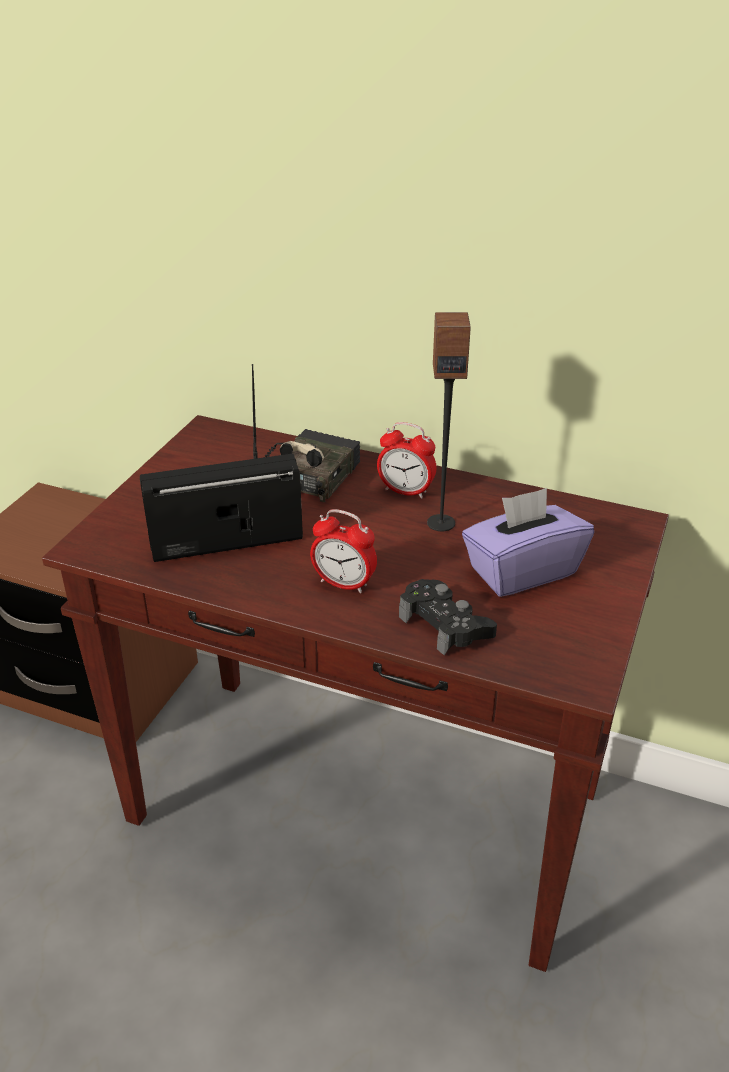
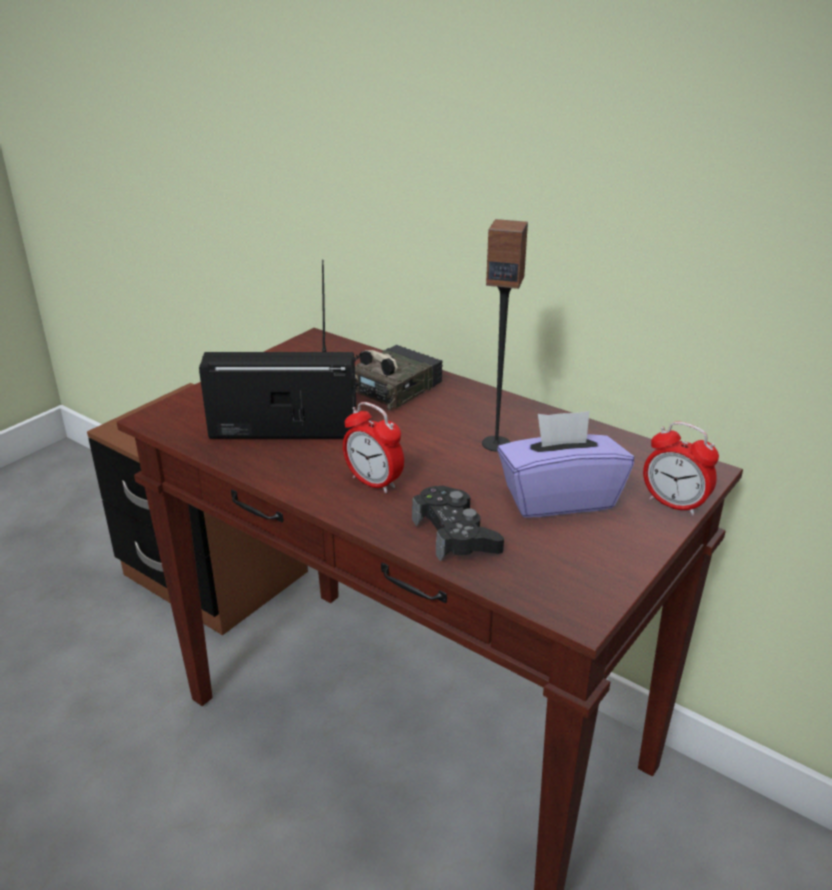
camera: 15 degrees right, 5 degrees down
alarm clock [377,422,436,498] -> alarm clock moved to [643,422,719,515]

